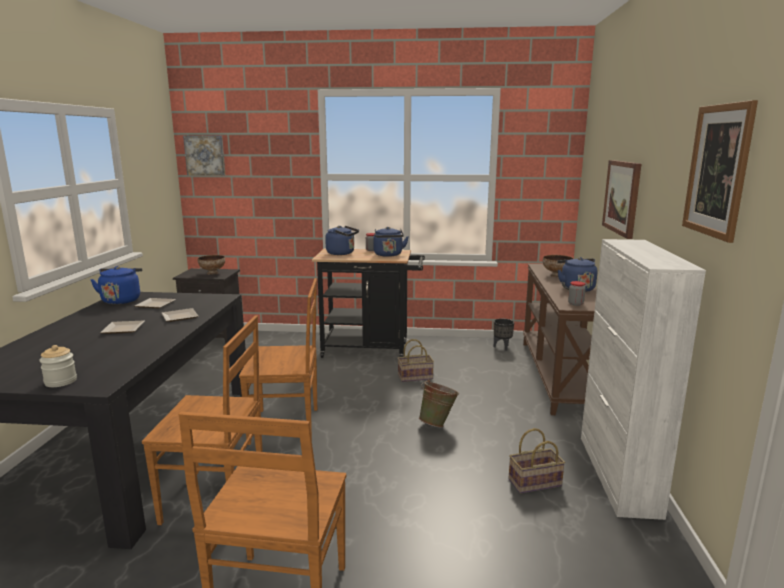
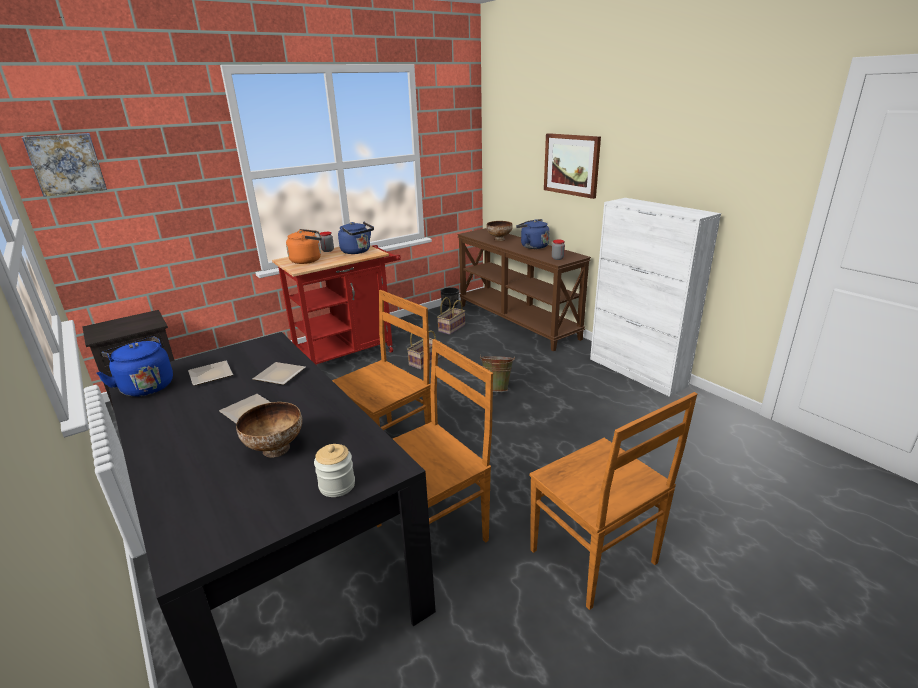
camera: 40 degrees left, 10 degrees up
bowl [198,255,225,275] -> bowl moved to [236,402,302,458]
black cart [312,249,425,358] -> red cart [272,245,401,365]
blue kettle [325,226,359,255] -> orange kettle [286,229,322,264]
basket [509,428,565,494] -> basket moved to [437,297,465,335]
picture [682,100,758,243] -> none

